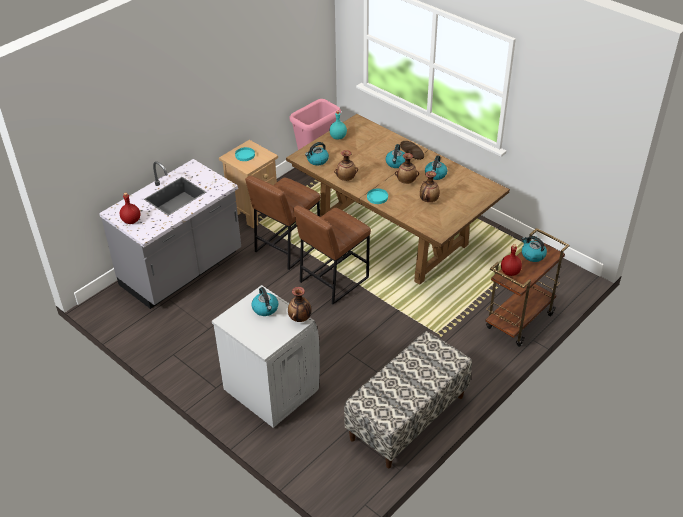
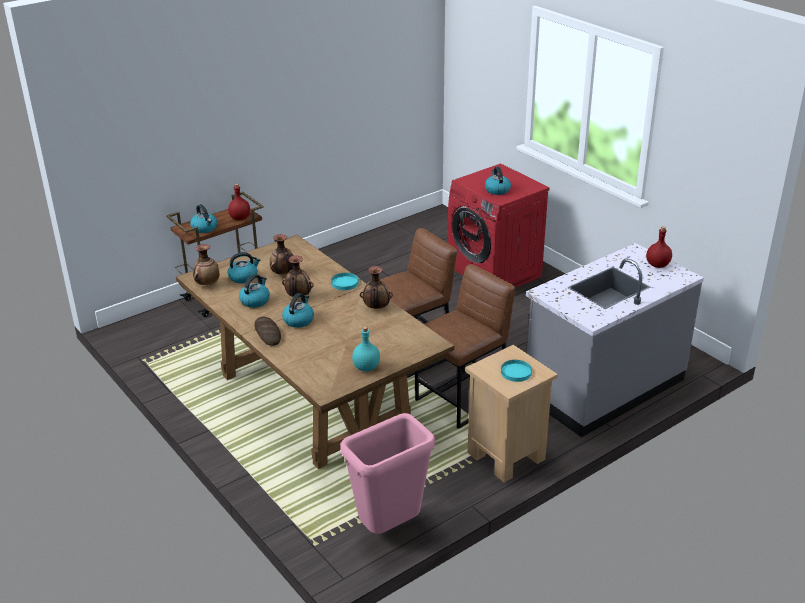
camera: 170 degrees left, 10 degrees down
white washing machine [212,285,320,428] -> red washing machine [448,163,550,288]
vase [288,287,311,322] -> vase moved to [193,244,219,285]
kettle [305,142,329,165] -> kettle moved to [228,252,260,284]
bench [344,331,472,468] -> none

